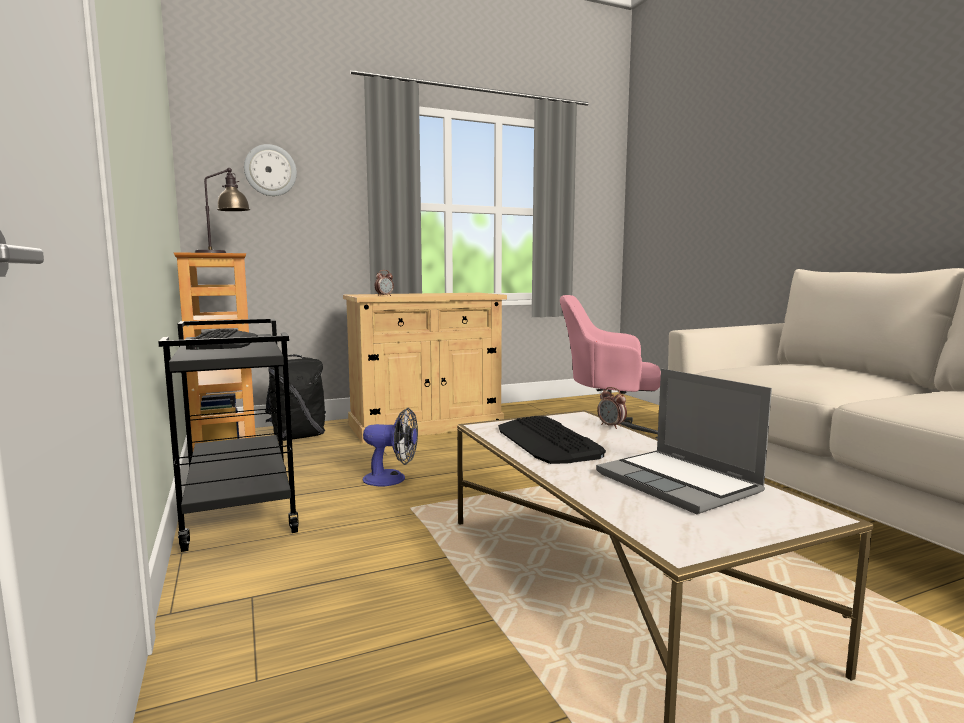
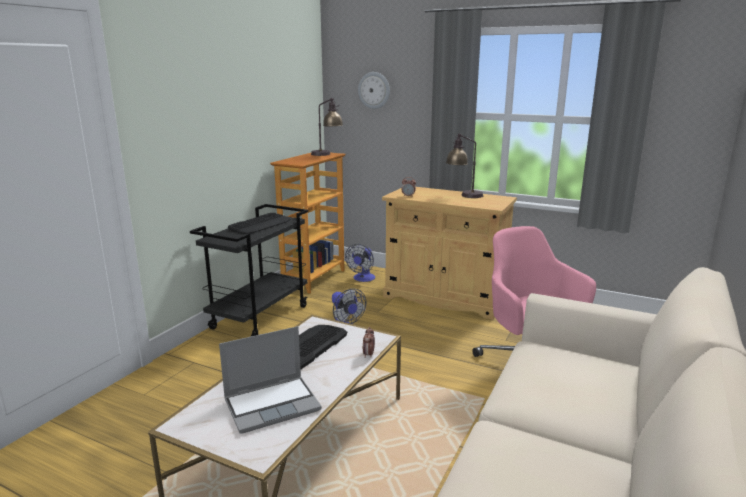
camera: 50 degrees right, 10 degrees up
black backpack [265,355,326,441] -> fan [345,244,375,282]
laptop [596,369,772,514] -> laptop turned 135 degrees counterclockwise [219,326,322,434]
none -> table lamp [446,133,483,198]

